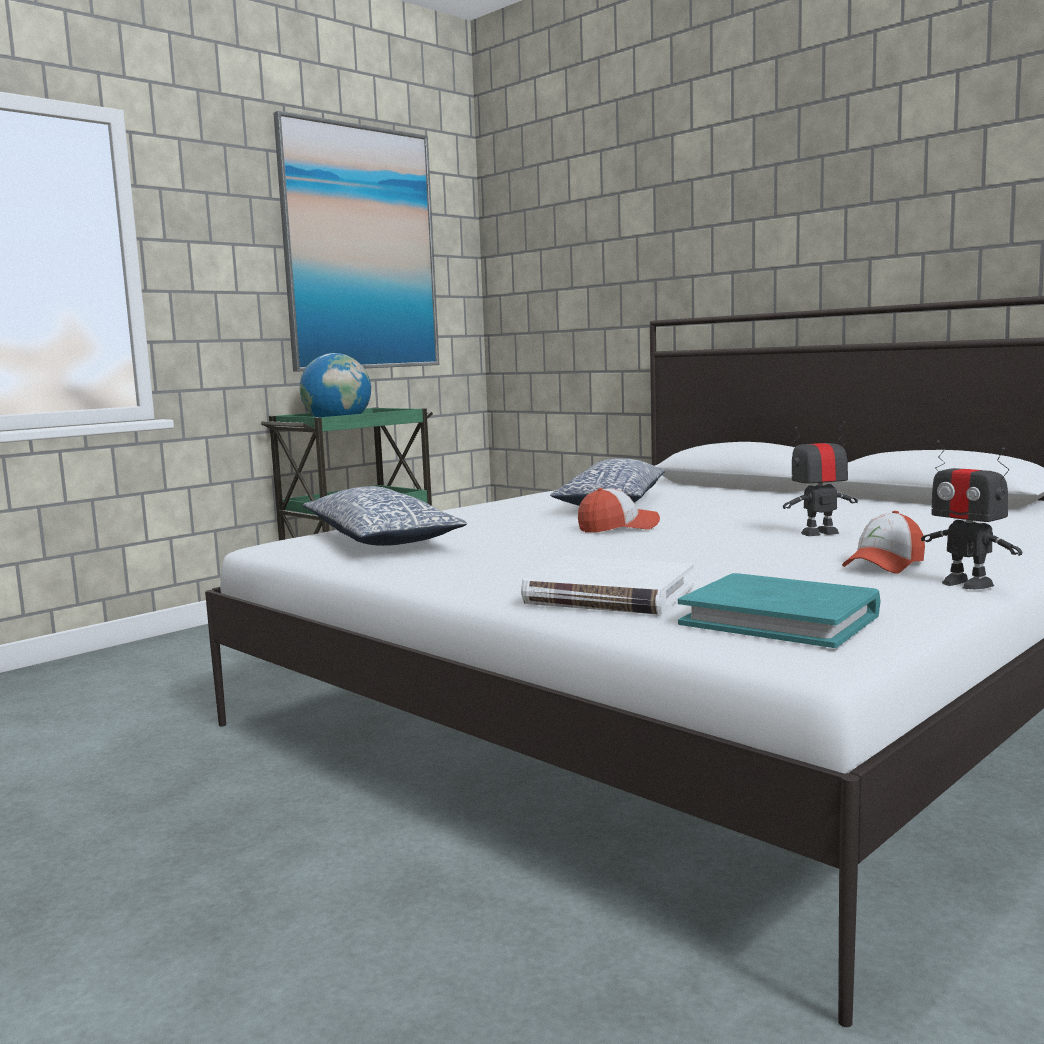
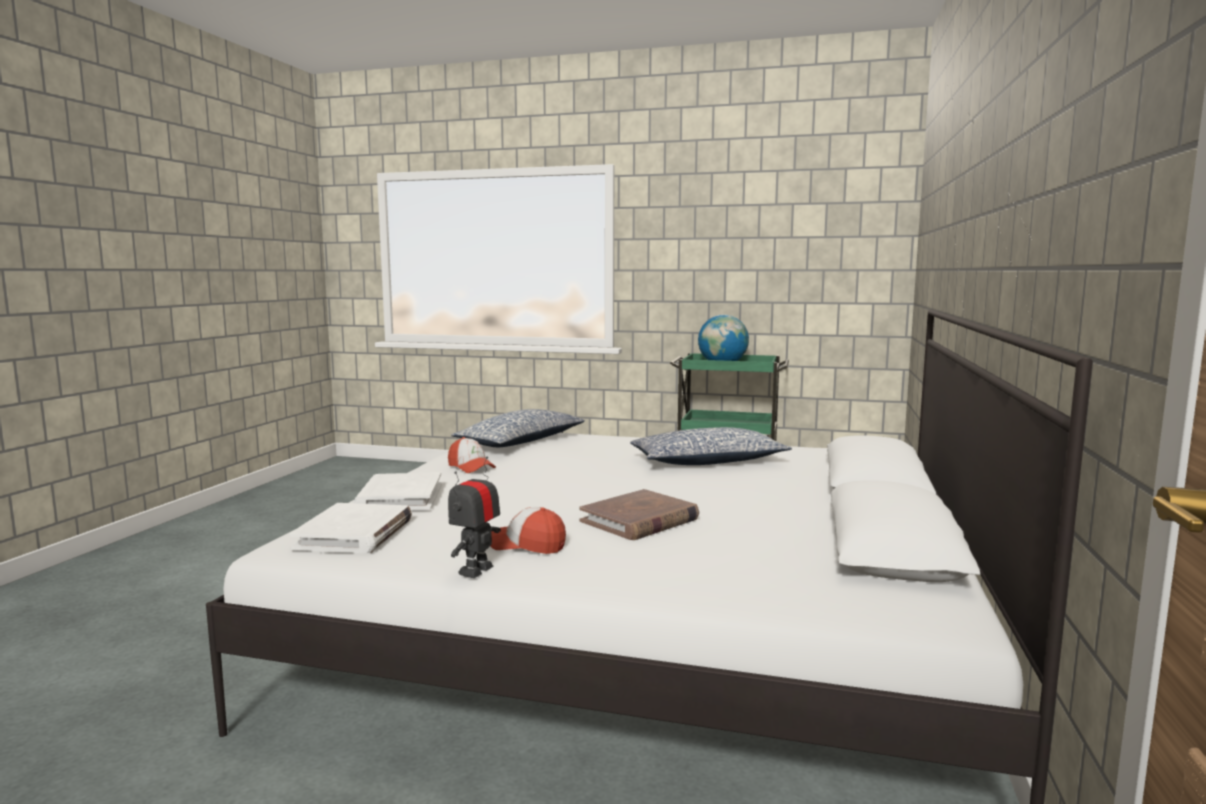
camera: 60 degrees right, 0 degrees up
picture [273,111,439,372] -> none
cap [578,488,660,533] -> cap moved to [448,437,496,473]
turquoise book [678,573,880,648] -> white book [289,503,412,554]
toy robot [783,421,858,536] -> brown book [580,489,699,540]

